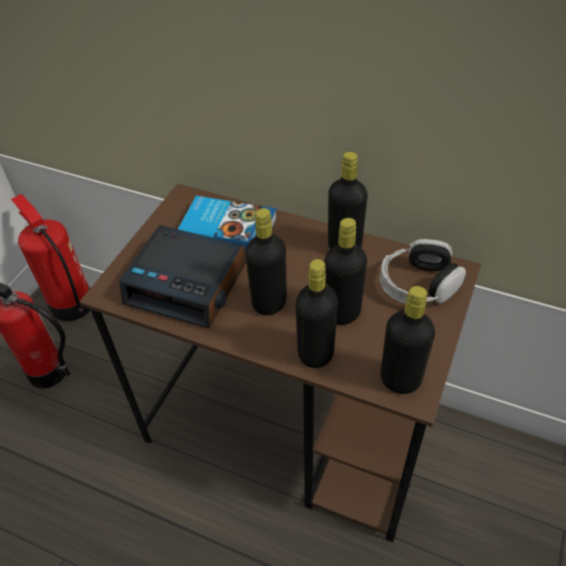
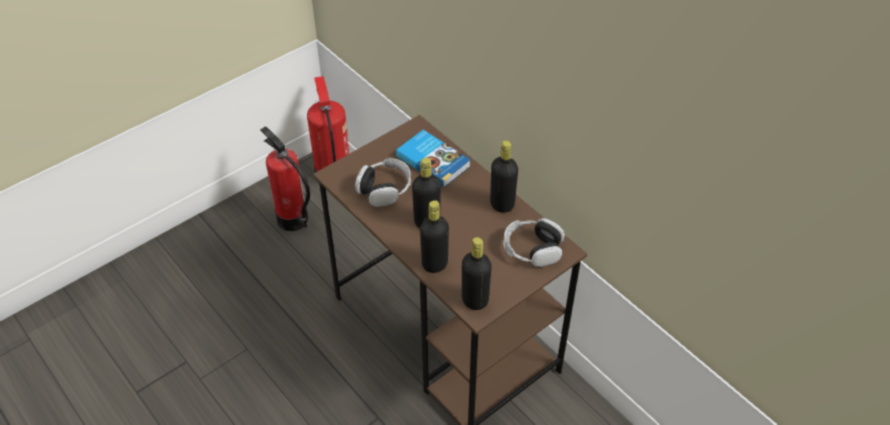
camera: 25 degrees right, 0 degrees up
alarm clock [119,225,246,329] -> headphones [355,158,411,207]
black bottle [324,218,367,325] -> none

